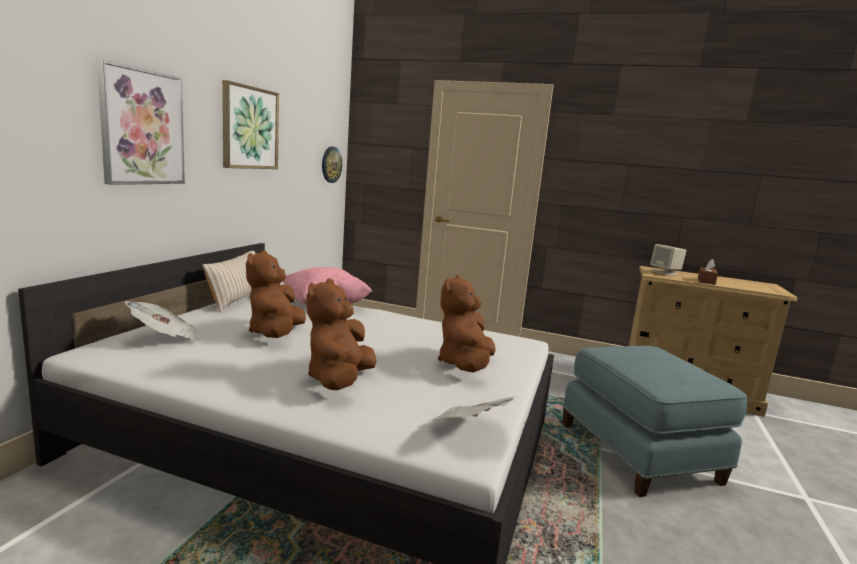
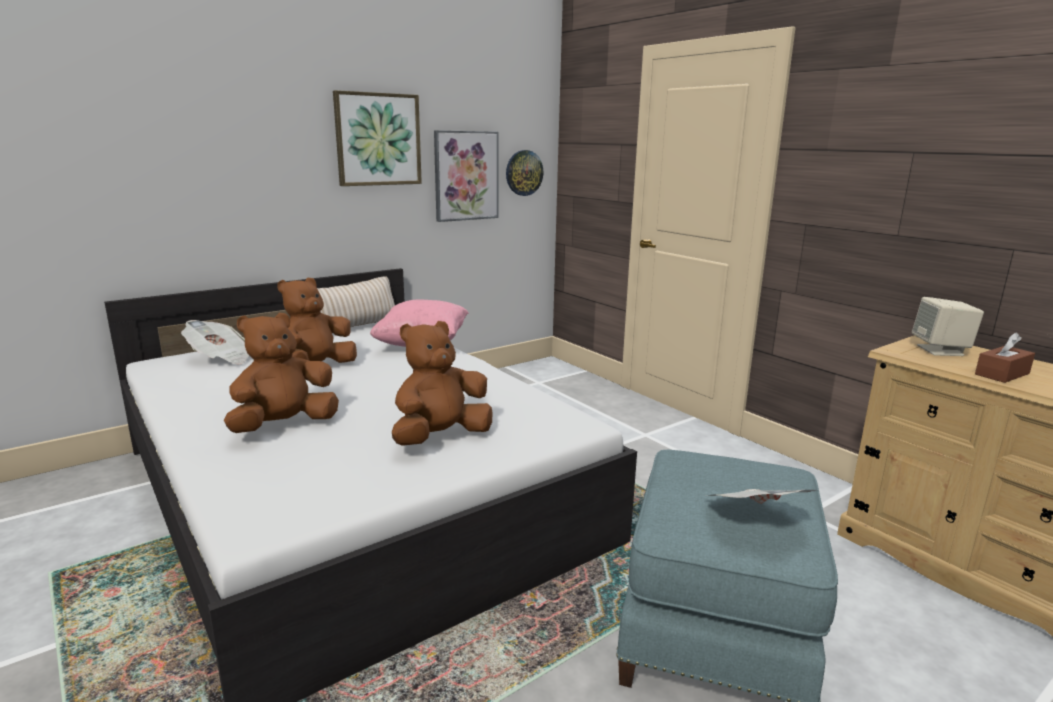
camera: 35 degrees right, 5 degrees up
picture [97,60,185,185] -> picture moved to [434,130,499,222]
newspaper [428,396,516,421] -> newspaper moved to [707,489,817,504]

